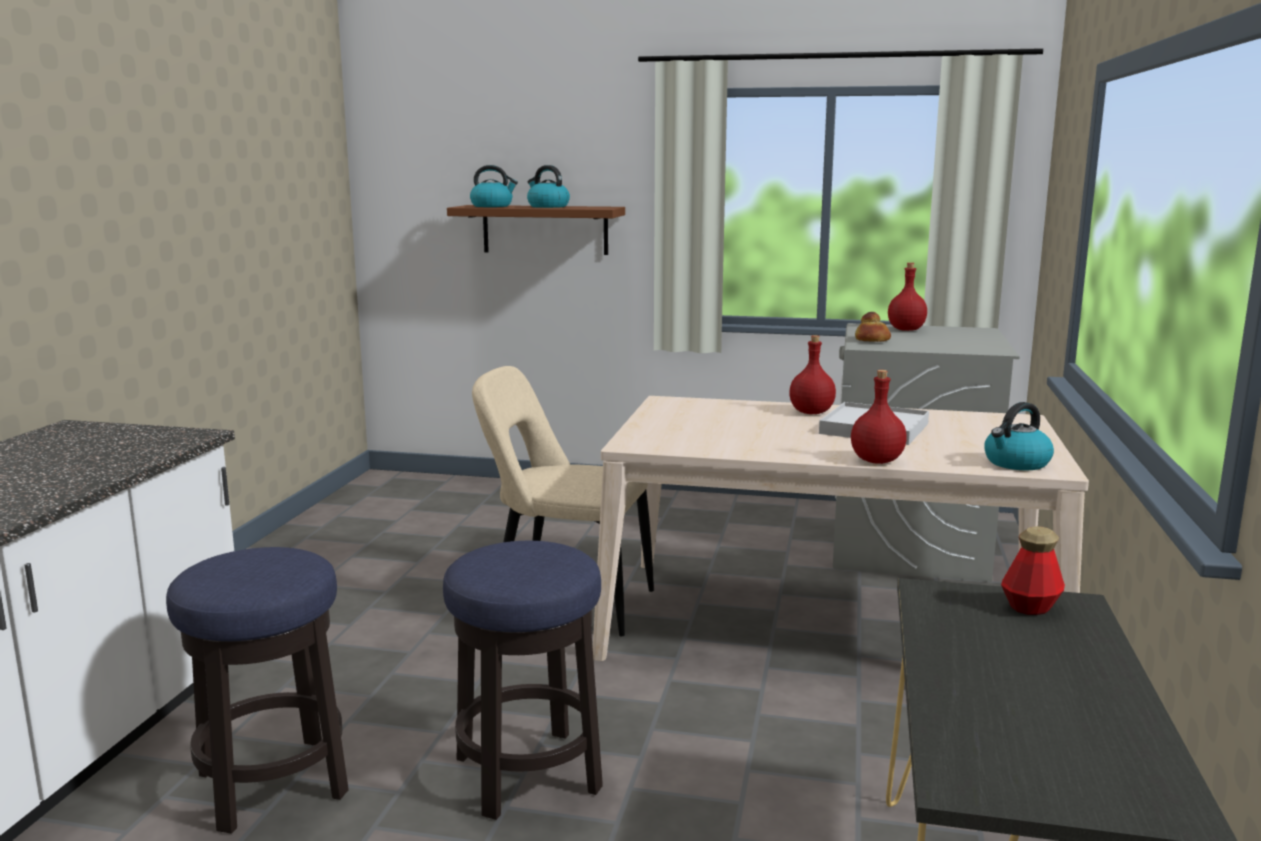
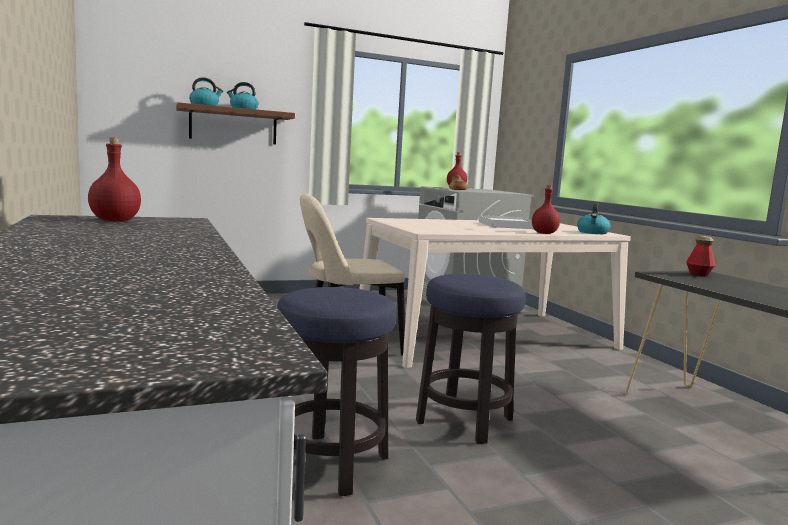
camera: 35 degrees left, 5 degrees down
red bottle [789,335,836,414] -> red bottle moved to [88,137,141,221]

